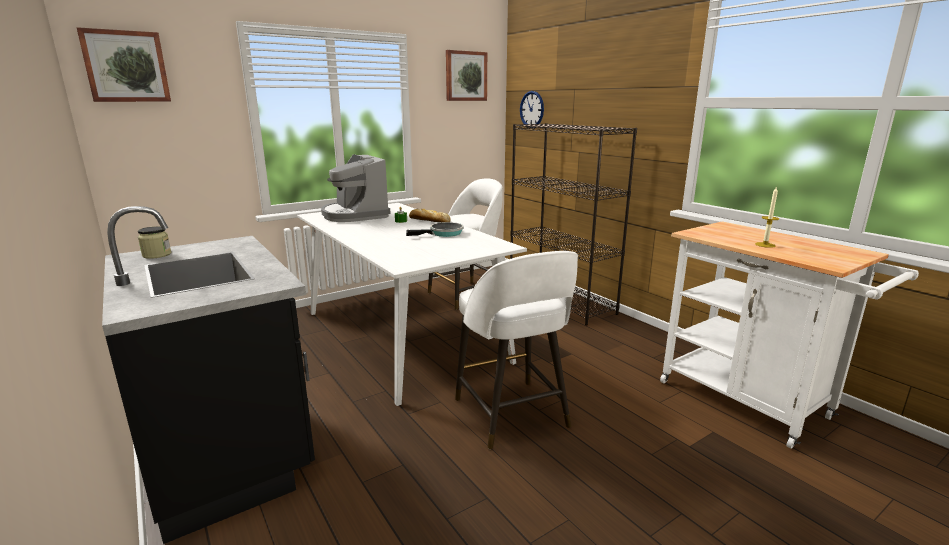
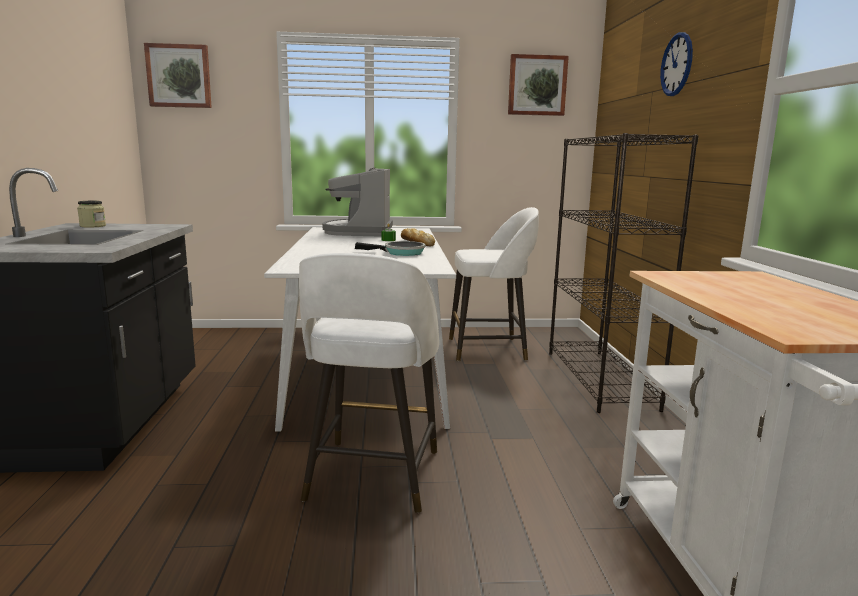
camera: 30 degrees right, 5 degrees down
wall clock [520,91,544,128] -> wall clock moved to [660,32,693,96]
candle [755,186,779,248] -> none

